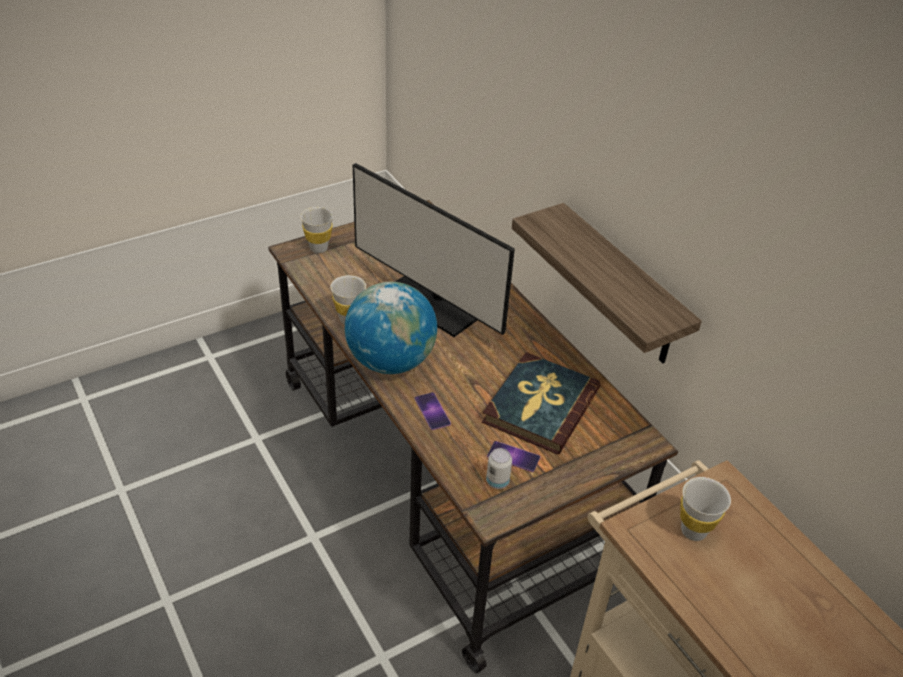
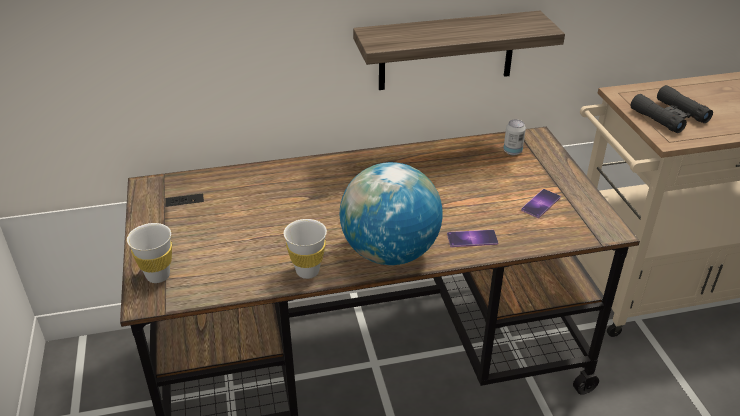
camera: 70 degrees left, 5 degrees down
monitor [353,163,515,337] -> none
book [482,352,600,454] -> none
can [486,448,512,489] -> can moved to [503,119,526,155]
white cup [680,477,731,541] -> black binoculars [631,85,713,133]

